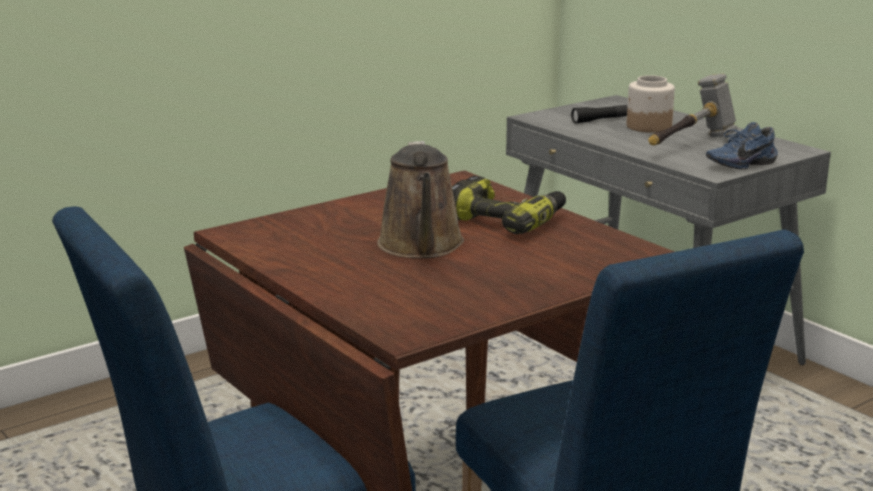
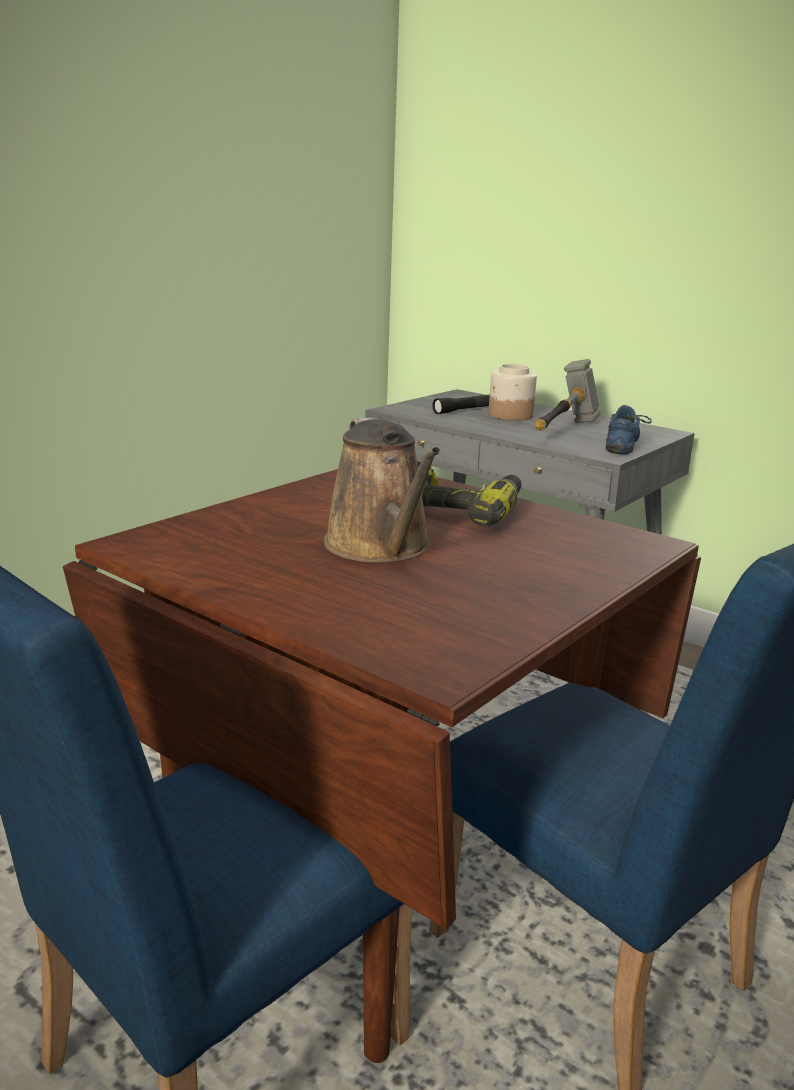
camera: 15 degrees left, 0 degrees up
blue shoe [706,122,778,169] -> blue shoe turned 150 degrees clockwise [606,405,652,454]

